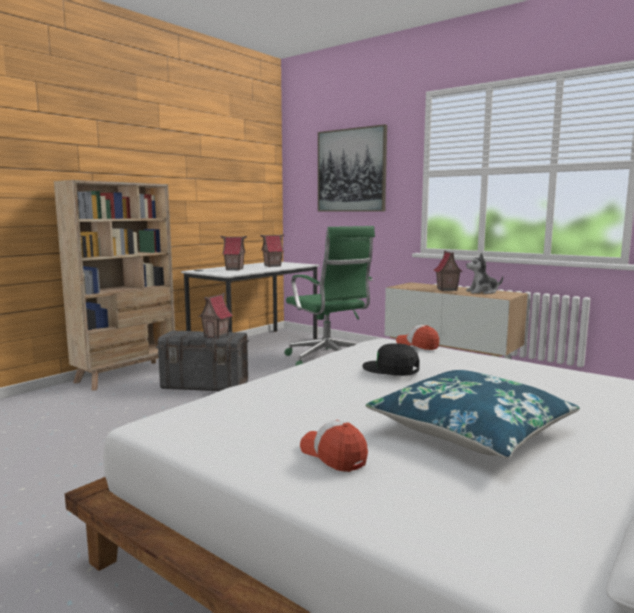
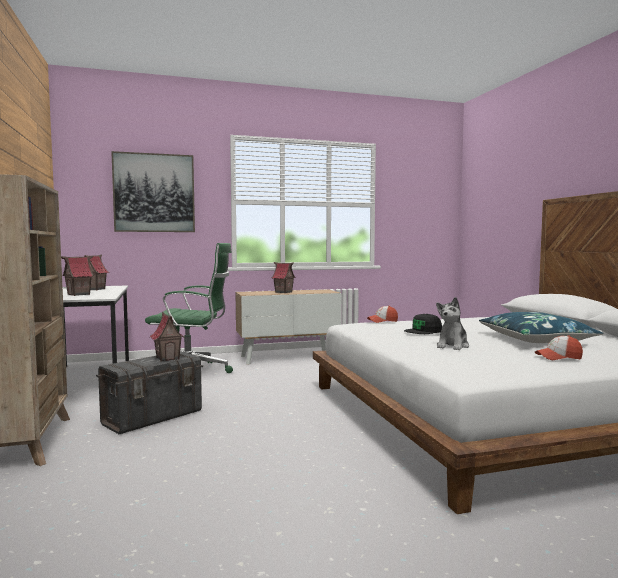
camera: 55 degrees left, 5 degrees down
plush toy [466,253,503,294] -> plush toy moved to [436,297,469,350]

